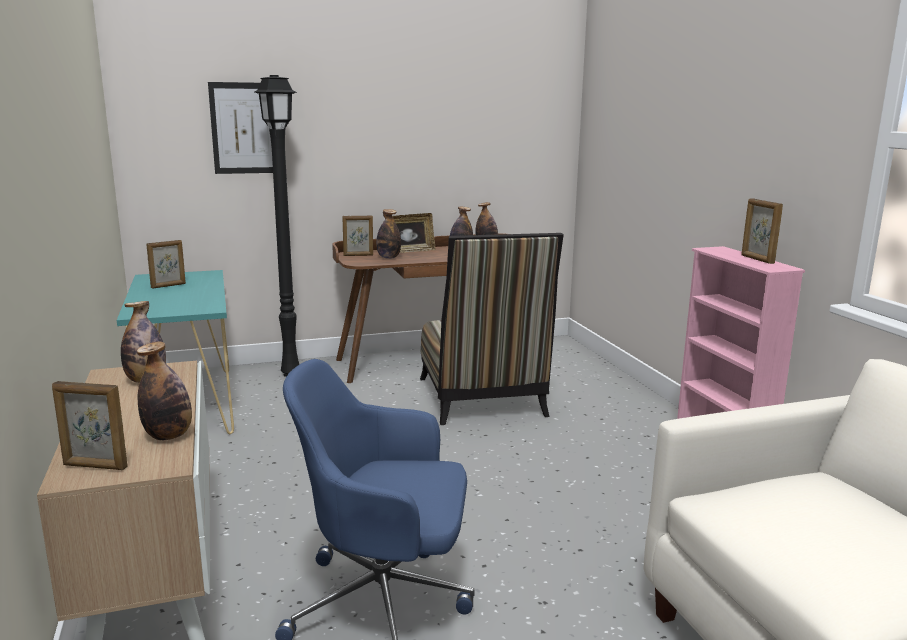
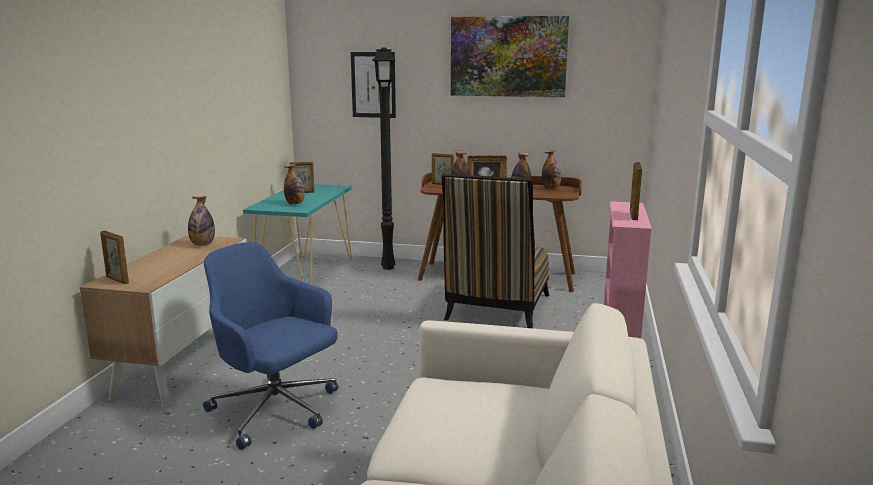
camera: 30 degrees right, 0 degrees up
bottle [137,341,192,440] -> bottle moved to [284,164,305,204]
none -> picture [451,16,569,97]

